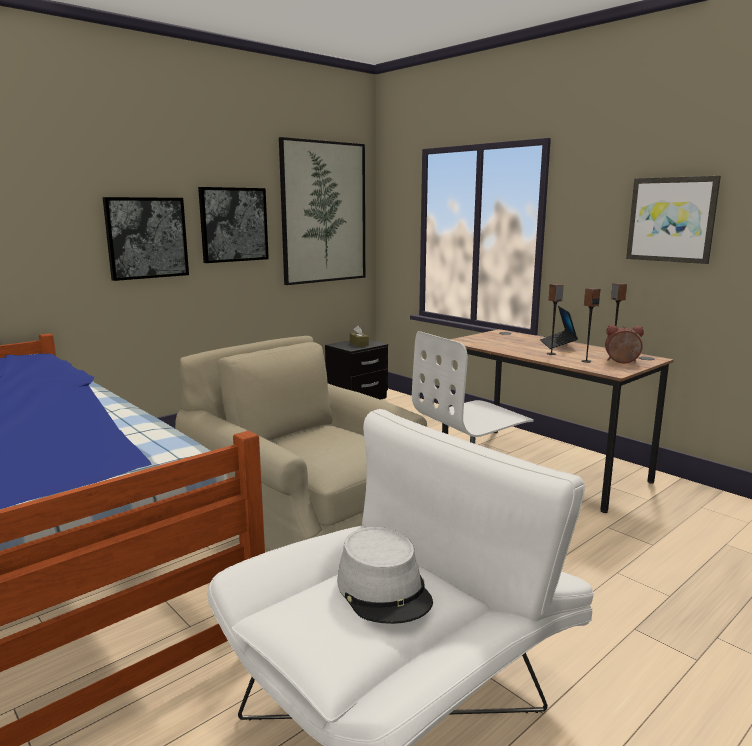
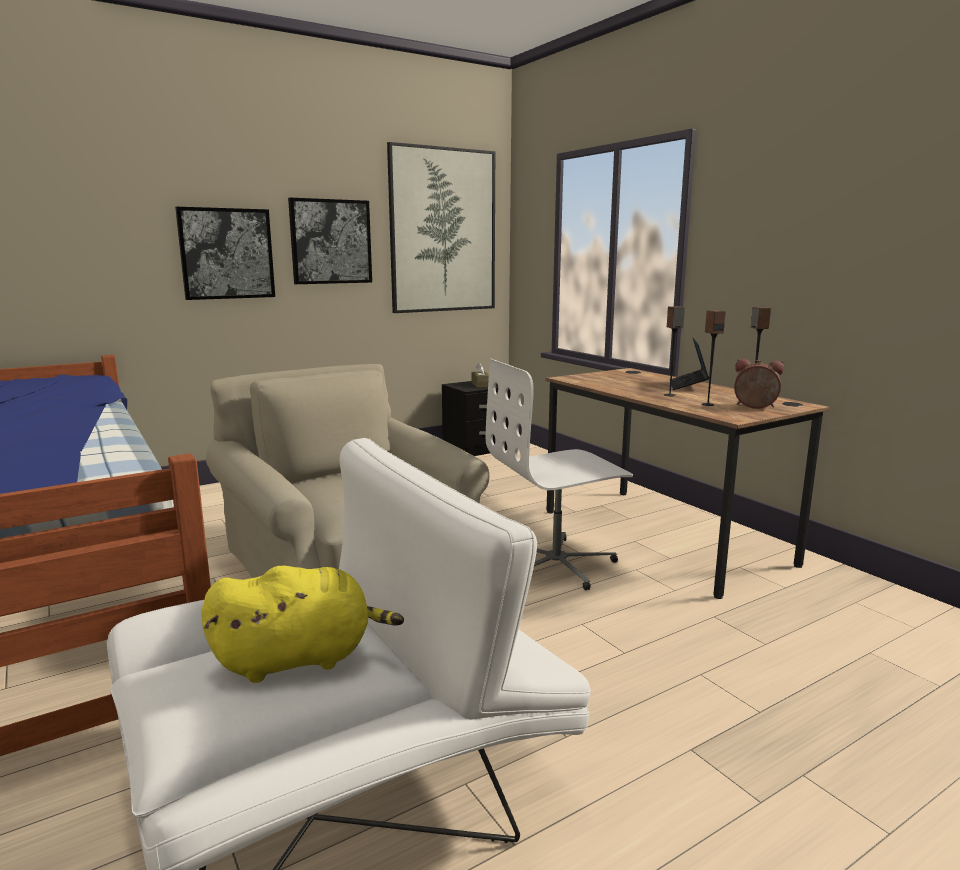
camera: 10 degrees right, 0 degrees up
grey hat [337,527,433,624] -> yellow plush toy [201,566,404,683]
picture [626,176,721,264] -> none

